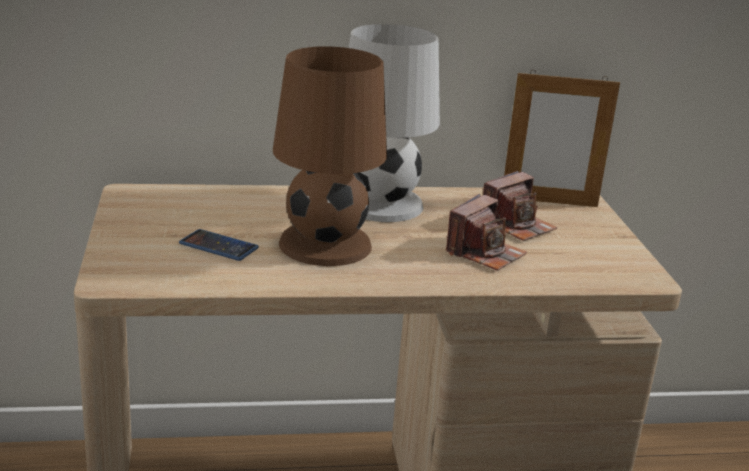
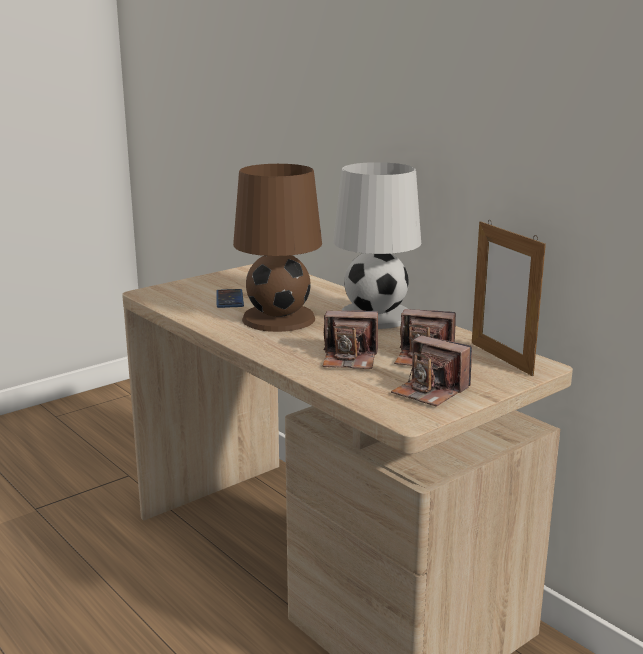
camera: 60 degrees right, 5 degrees down
none -> camera [391,335,472,407]

